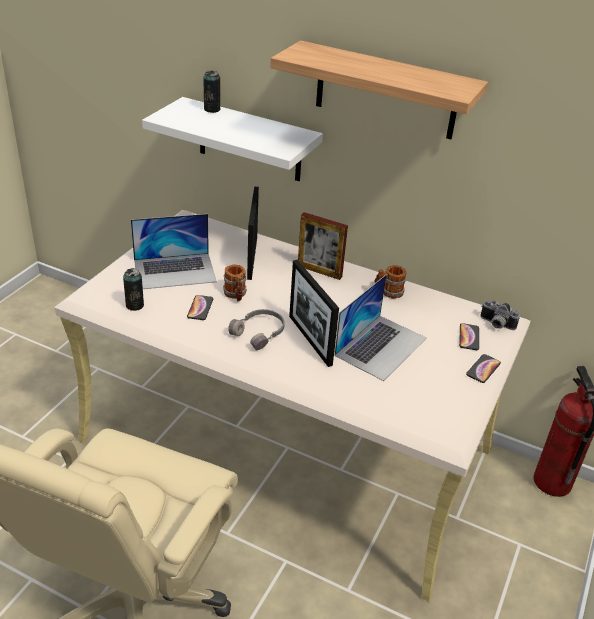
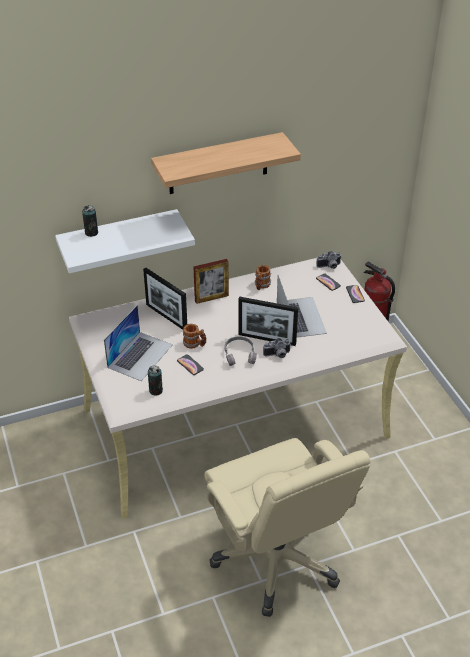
camera: 45 degrees left, 5 degrees up
none -> camera [263,338,291,358]

